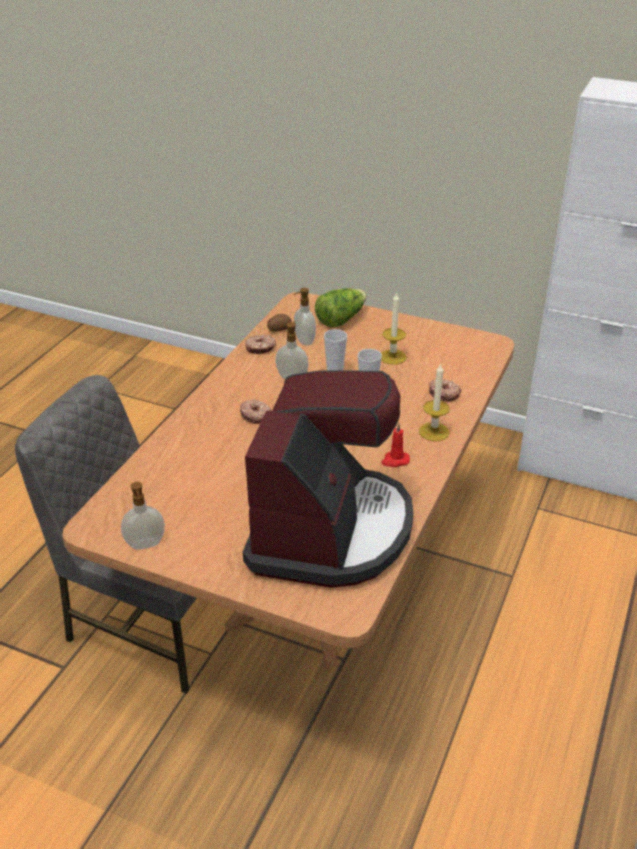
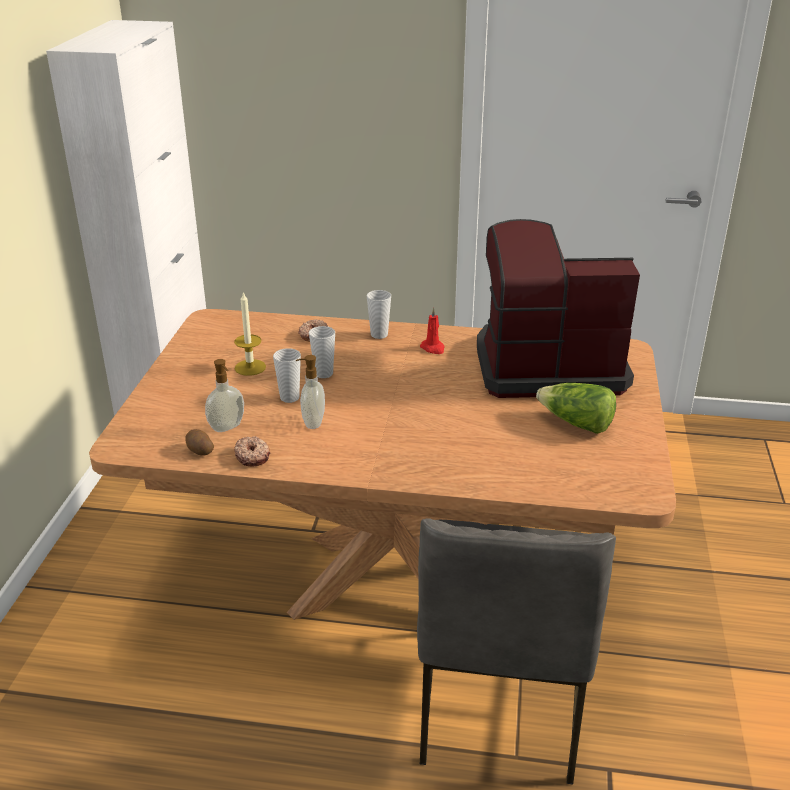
camera: 105 degrees left, 5 degrees down
soap dispenser [121,482,165,550] -> none
donut [240,399,272,424] -> none
lettuce [315,288,367,327] -> lettuce moved to [536,383,616,434]
candle [419,363,450,441] -> cup [367,290,391,339]

